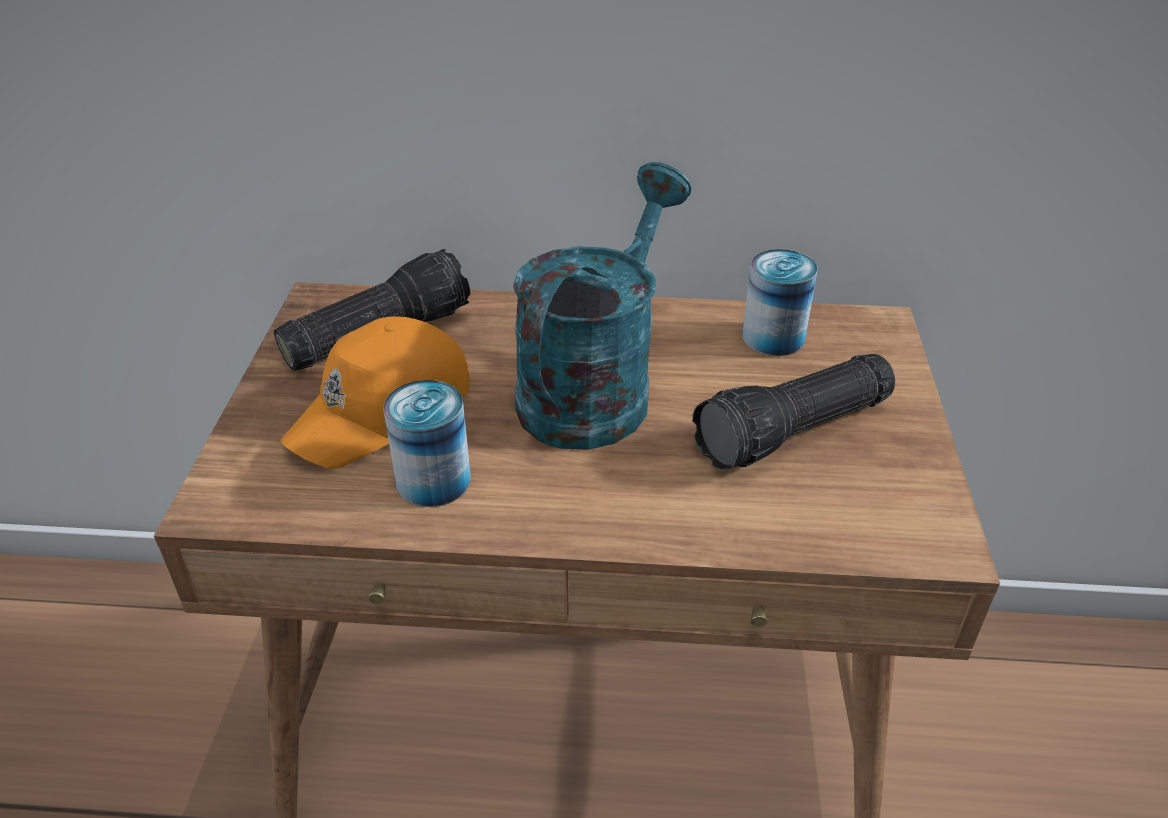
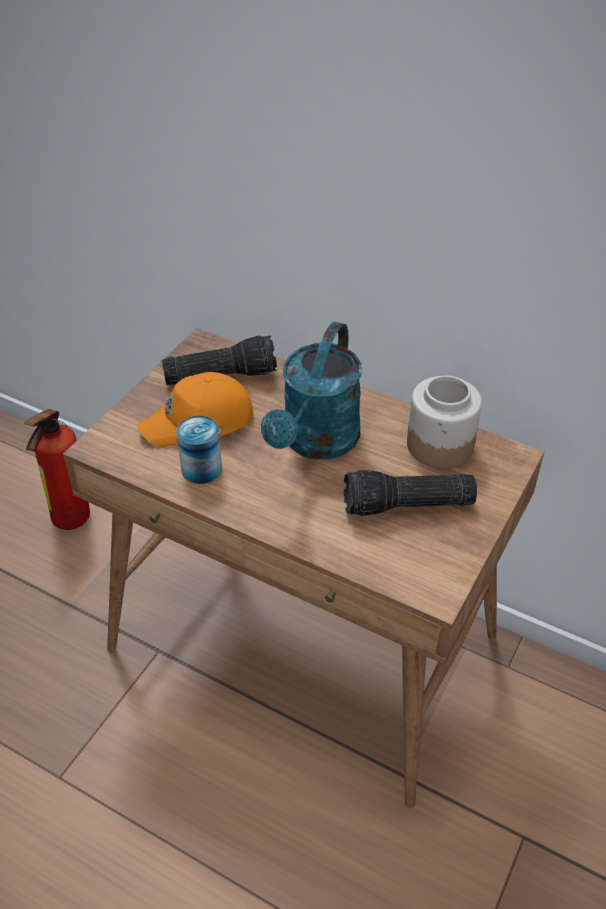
camera: 25 degrees right, 5 degrees up
turquoise watering can [513,162,691,450] -> turquoise watering can turned 150 degrees clockwise [261,322,362,459]
can [742,249,818,356] -> jar [407,376,482,468]
none -> fire extinguisher [25,409,90,530]

